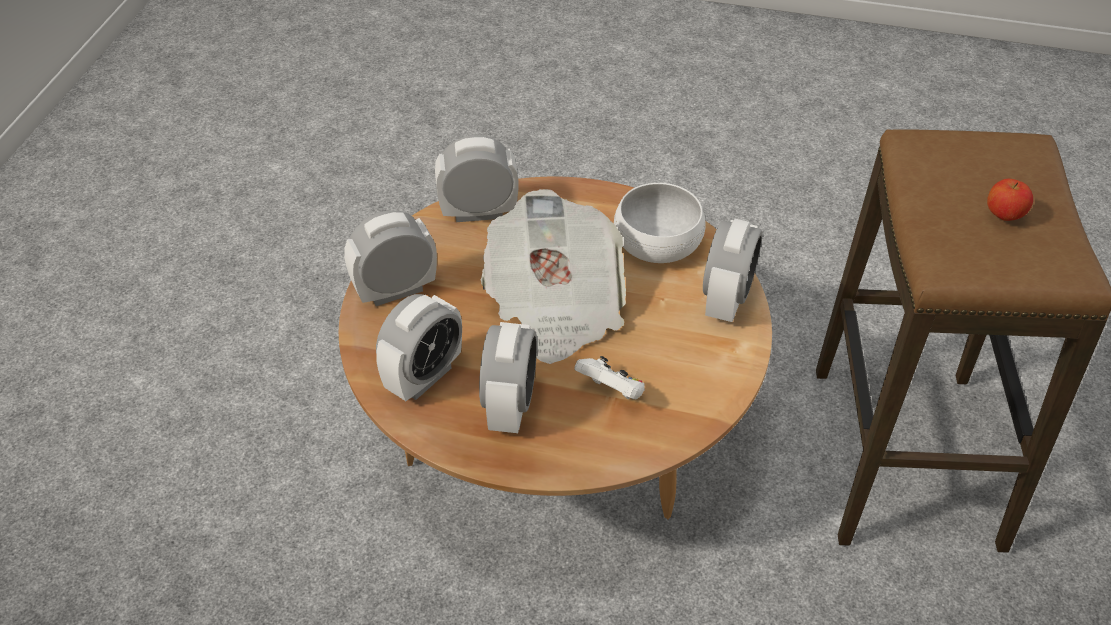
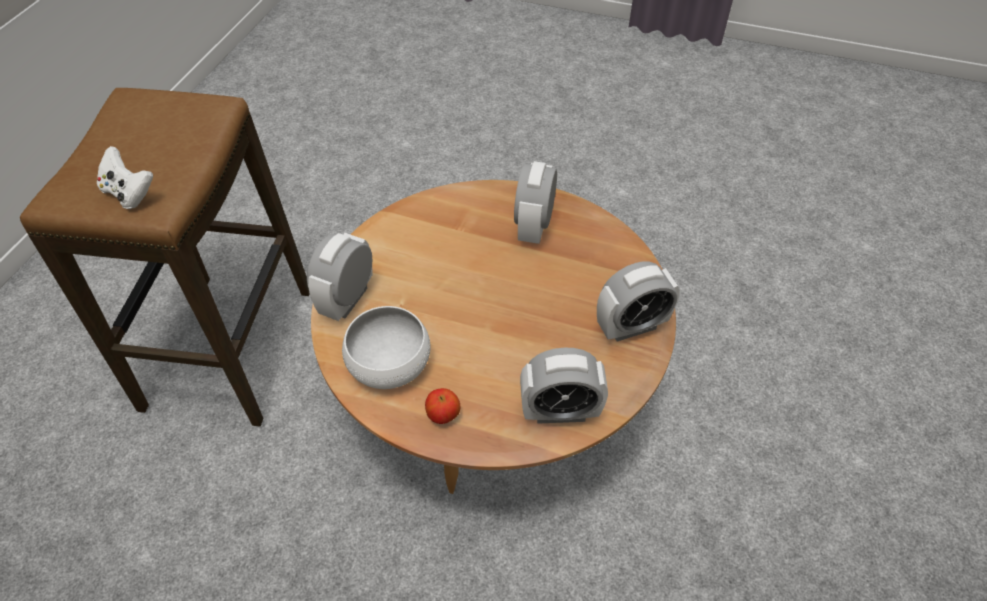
camera: 175 degrees left, 5 degrees up
alarm clock [376,294,462,401] -> none
newspaper [480,189,626,364] -> none
white game controller [574,356,645,400] -> white game controller moved to [97,146,153,209]
apple [987,179,1033,221] -> apple moved to [425,388,461,424]

